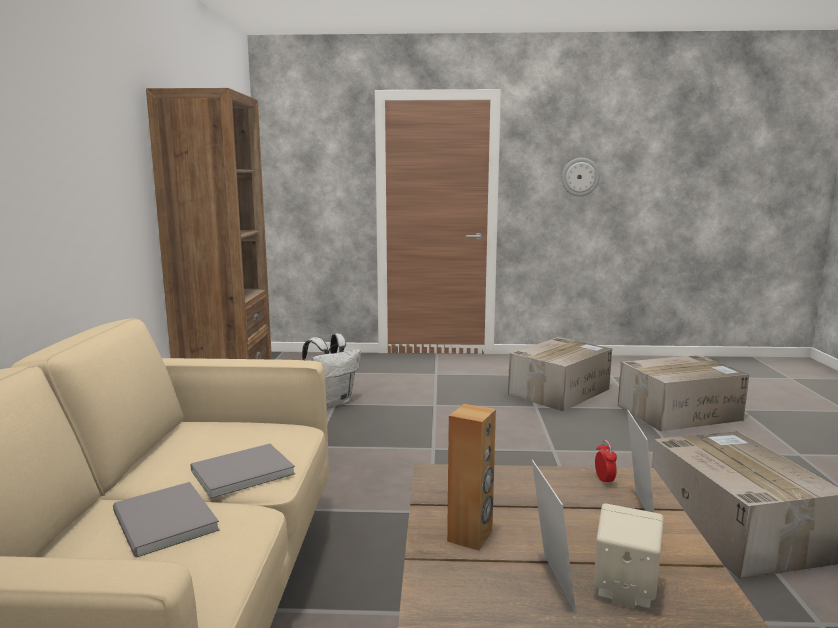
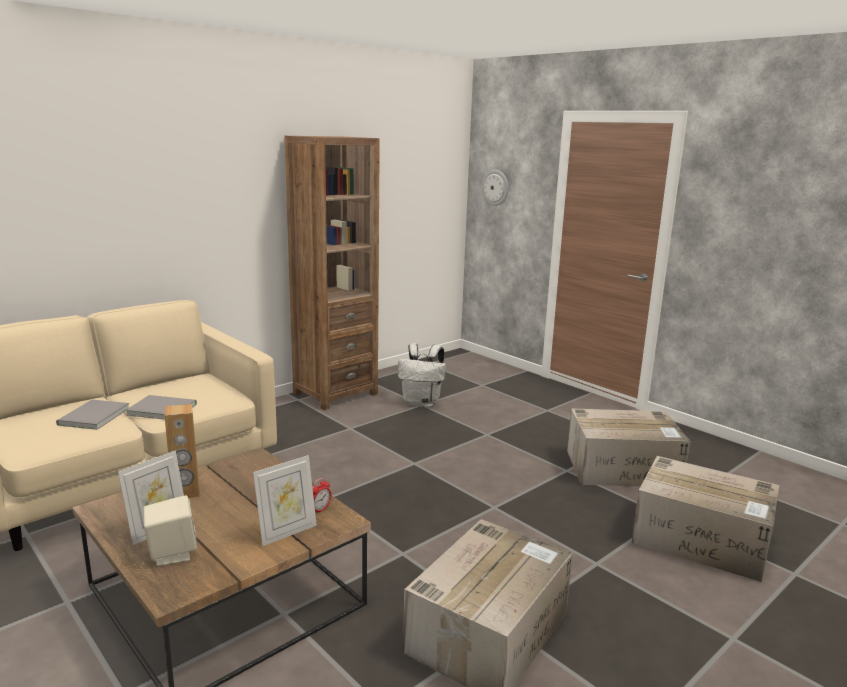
camera: 45 degrees right, 5 degrees up
wall clock [562,158,600,197] -> wall clock moved to [482,170,508,206]

